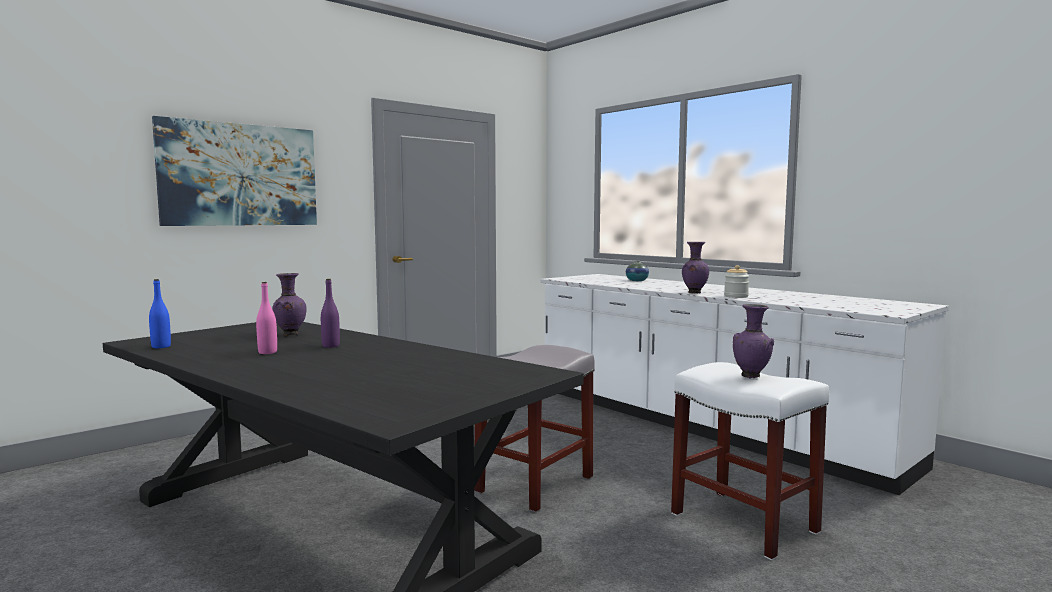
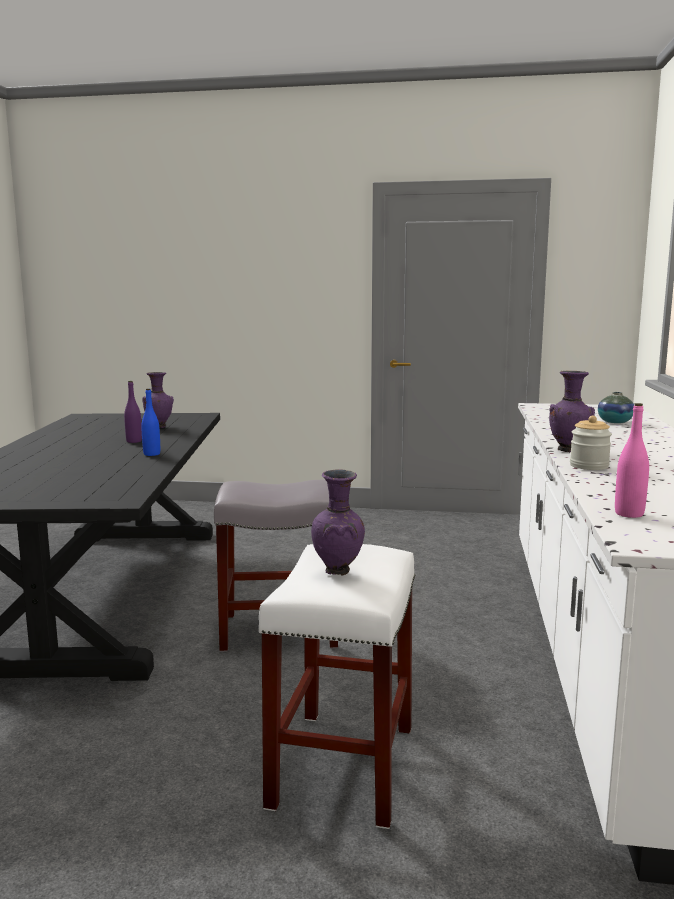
camera: 50 degrees right, 5 degrees up
blue bottle [149,279,171,348] -> blue bottle moved to [141,388,160,456]
picture [152,116,317,226] -> none
pink bottle [256,282,277,354] -> pink bottle moved to [615,403,649,518]

